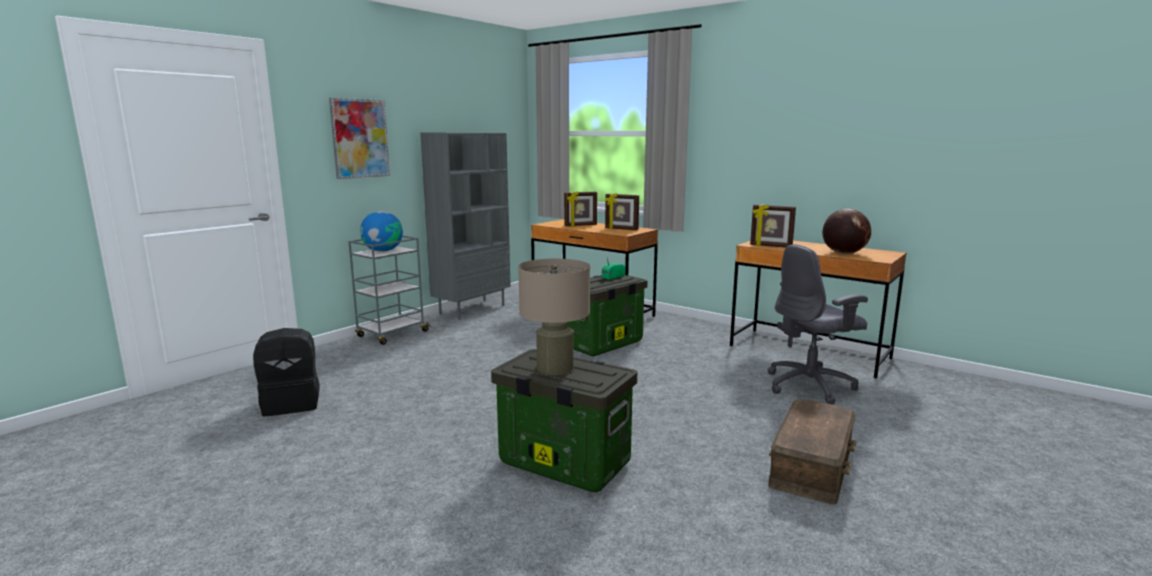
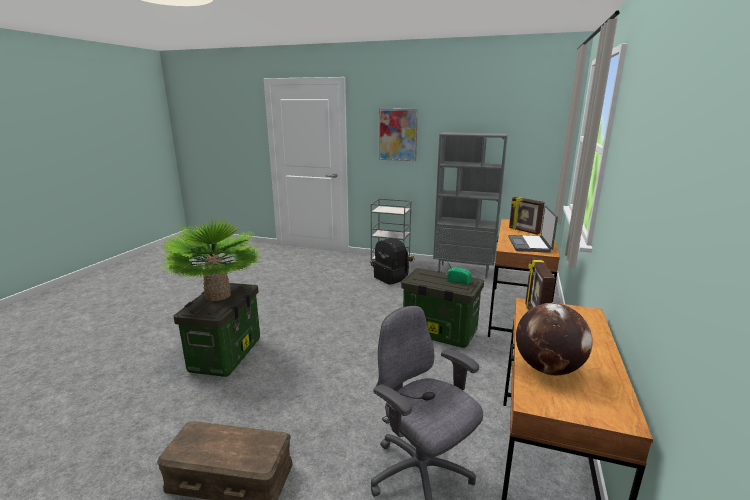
camera: 70 degrees right, 5 degrees up
black backpack [253,328,319,416] -> black backpack moved to [373,238,409,285]
globe [360,212,403,252] -> none
beige table lamp [518,259,590,375] -> potted plant [160,216,262,301]
picture frame [605,194,639,230] -> laptop [508,206,558,253]

